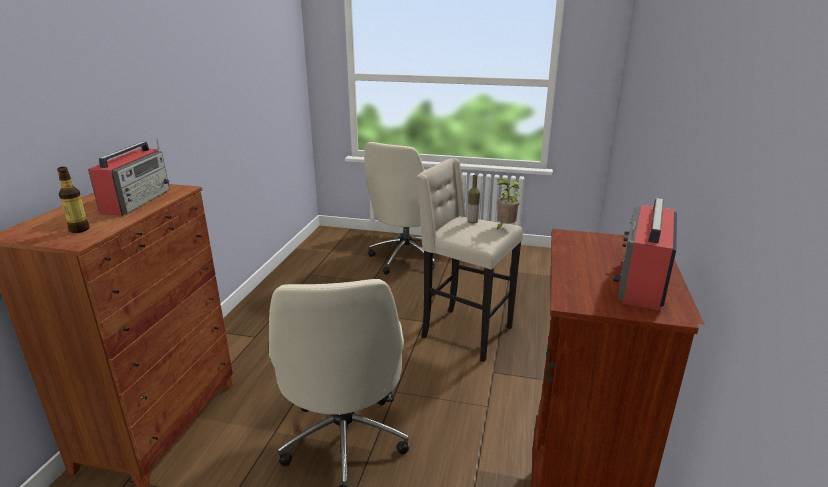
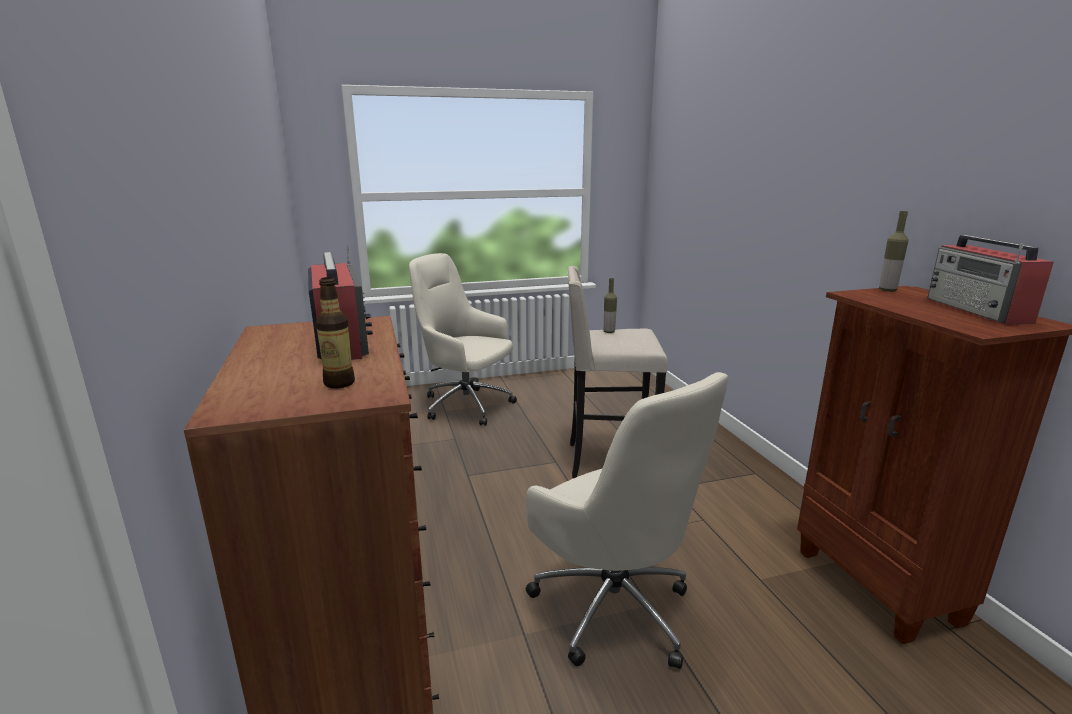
camera: 30 degrees left, 5 degrees down
beige office chair [365,142,435,275] -> beige office chair turned 120 degrees clockwise [409,253,517,426]
potted plant [496,179,520,230] -> none
none -> bottle [879,211,908,292]

